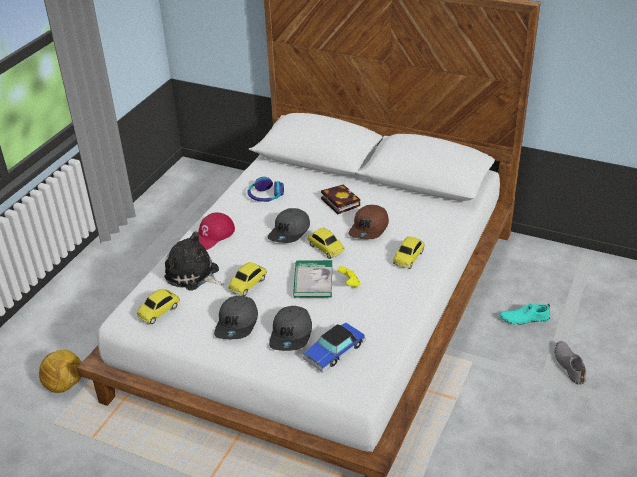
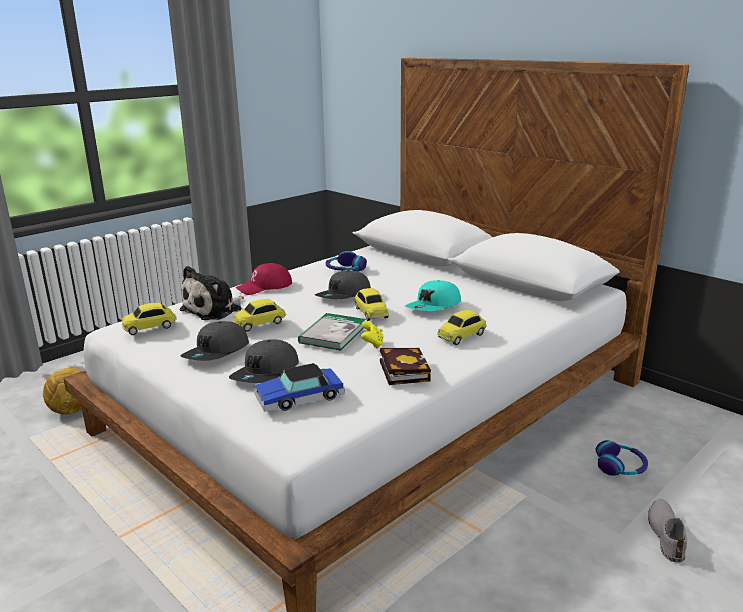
camera: 20 degrees right, 15 degrees down
plush toy [164,231,224,290] -> plush toy turned 105 degrees counterclockwise [179,266,244,320]
book [321,184,360,214] -> book moved to [380,348,431,385]
brown cap [348,205,389,239] -> turquoise cap [405,280,461,311]
turquoise shoe [499,303,550,325] -> headphones [596,440,648,476]

